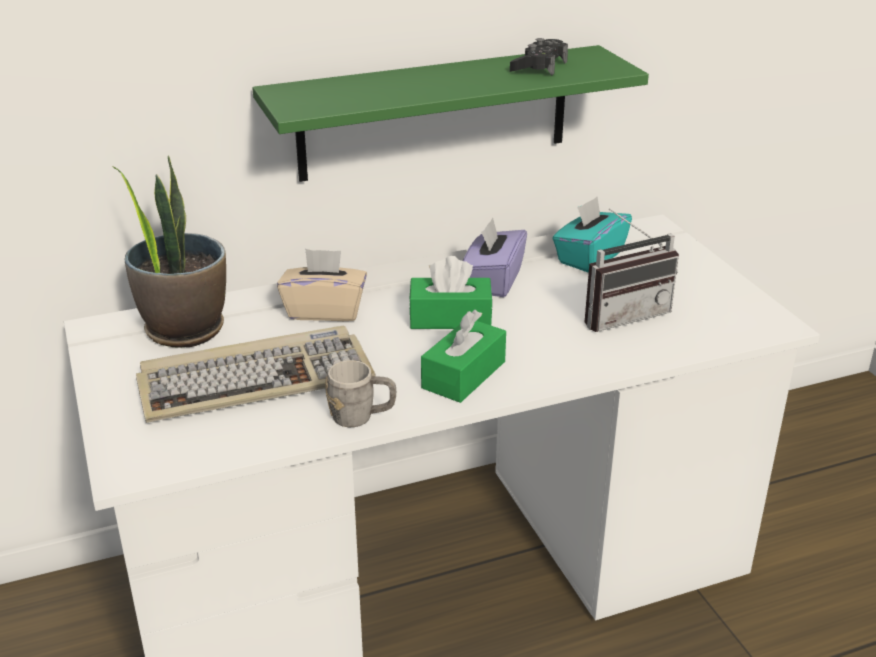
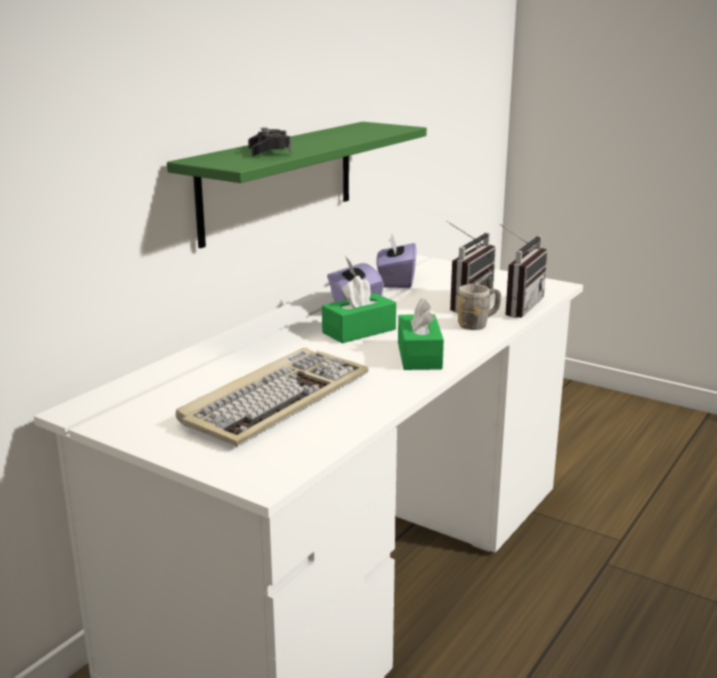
camera: 35 degrees left, 10 degrees down
potted plant [113,155,226,348] -> none
beige tissue box [277,249,367,321] -> none
grey mug [325,360,396,427] -> grey mug moved to [456,284,501,330]
black game controller [510,38,568,76] -> black game controller moved to [248,128,291,156]
turquoise tissue box [552,196,632,273] -> purple tissue box [376,234,417,288]
none -> radio [500,224,548,318]

